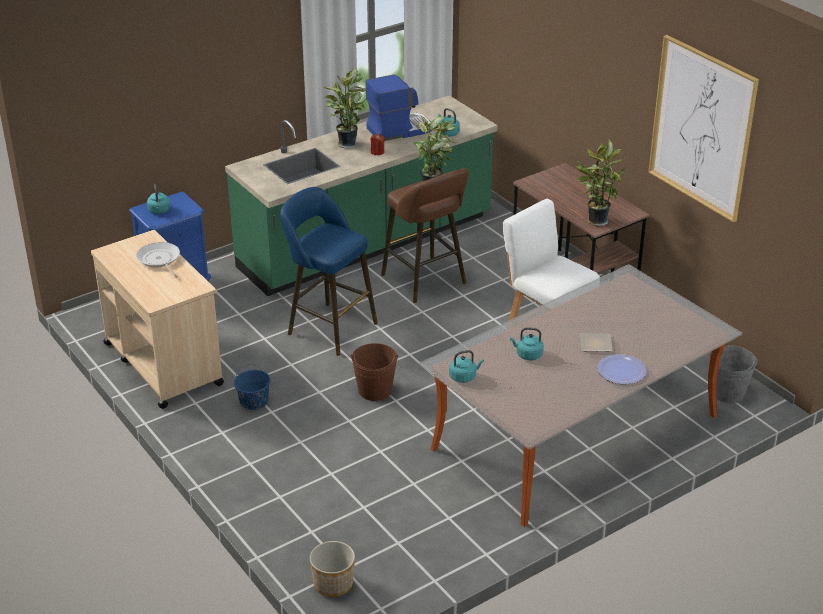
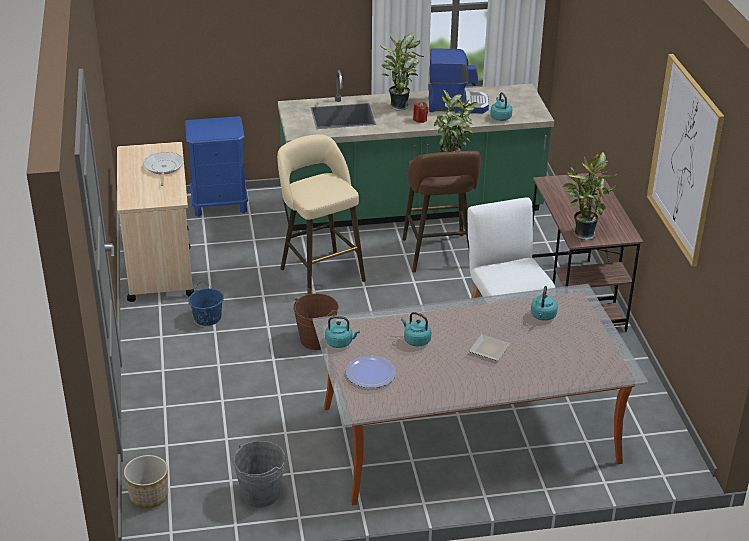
camera: 25 degrees right, 0 degrees up
turquoise kettle [147,184,171,214] -> turquoise kettle moved to [531,286,558,321]
blue stool [280,187,378,356] -> beige stool [277,135,366,294]
plate [597,354,647,384] -> plate moved to [346,356,396,388]
grey bucket [710,345,758,403] -> grey bucket moved to [233,441,285,507]

